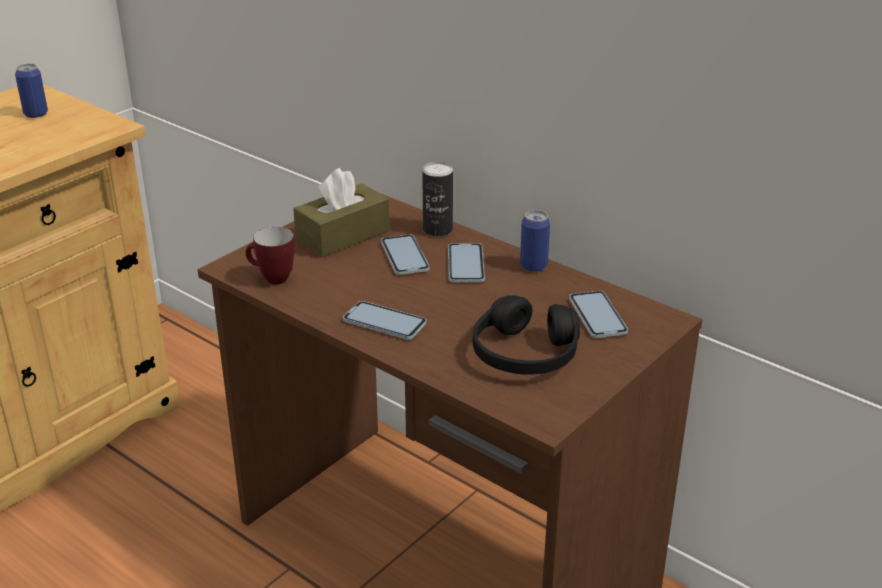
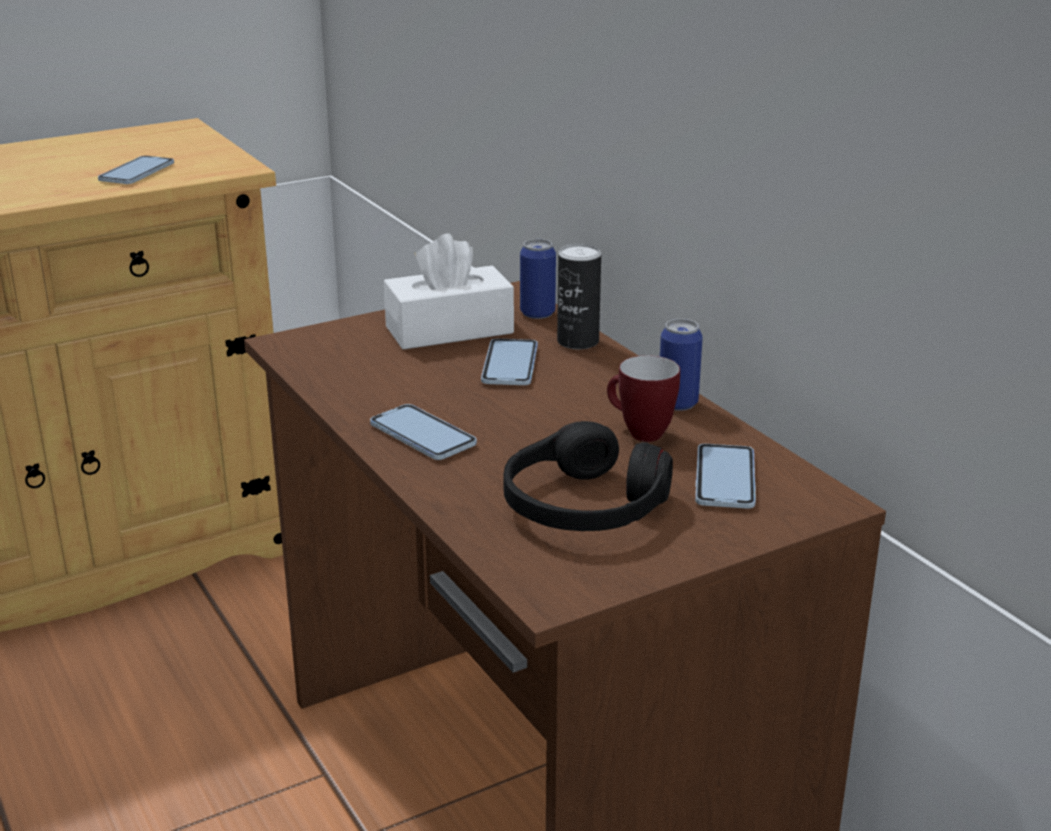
camera: 20 degrees right, 5 degrees down
can [15,63,48,118] -> can moved to [520,239,556,319]
mug [245,227,295,284] -> mug moved to [607,355,680,442]
brown tissue box [293,168,390,257] -> white tissue box [384,233,514,350]
phone [448,243,485,283] -> phone moved to [98,156,174,184]

